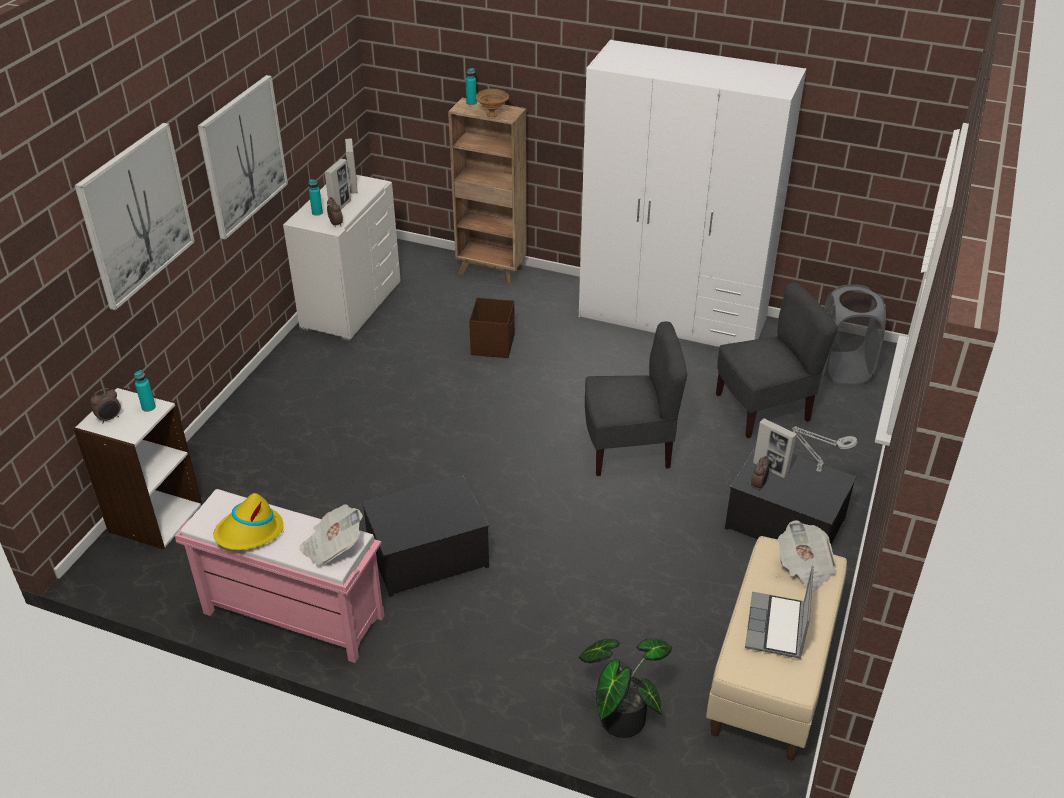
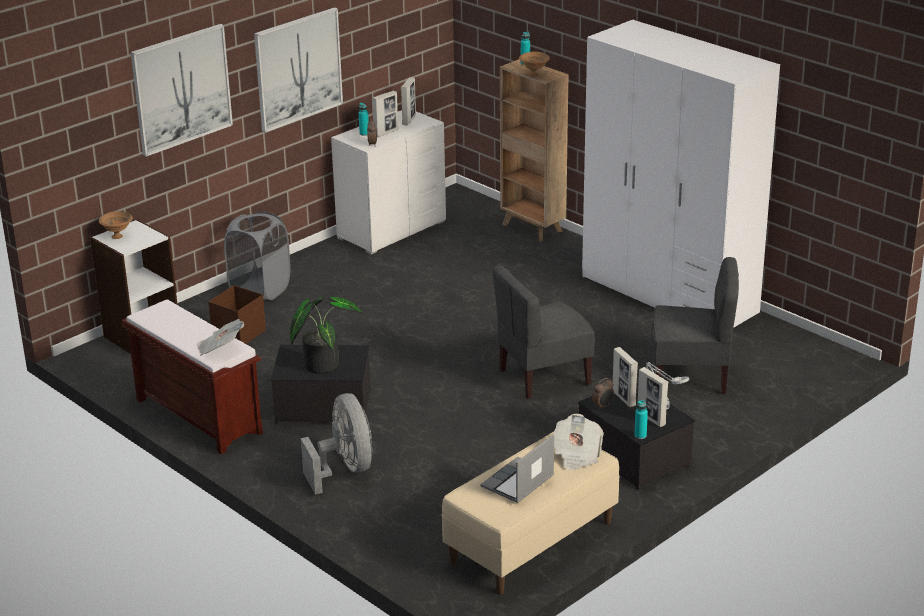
camera: 25 degrees right, 10 degrees down
alarm clock [91,388,121,423] -> brown bowl [99,211,133,239]
turquoise bottle [134,370,156,412] -> turquoise bottle moved to [634,400,648,439]
pink bench [175,489,384,663] -> brown bench [122,299,263,454]
yellow hat [213,493,284,550] -> none
brown storage box [469,298,515,358] -> brown storage box moved to [208,285,266,344]
potted plant [579,638,672,738] -> potted plant moved to [290,297,363,374]
grey chair [585,321,687,476] -> grey chair turned 135 degrees clockwise [492,265,595,399]
grey laundry basket [821,284,886,384] -> grey laundry basket moved to [224,211,291,300]
none -> grey fan [301,393,373,495]
none -> picture frame [638,367,668,427]

